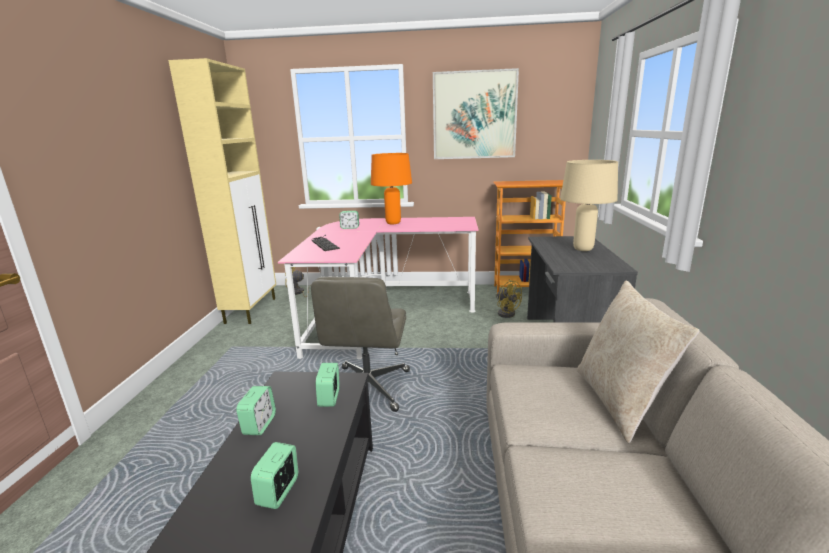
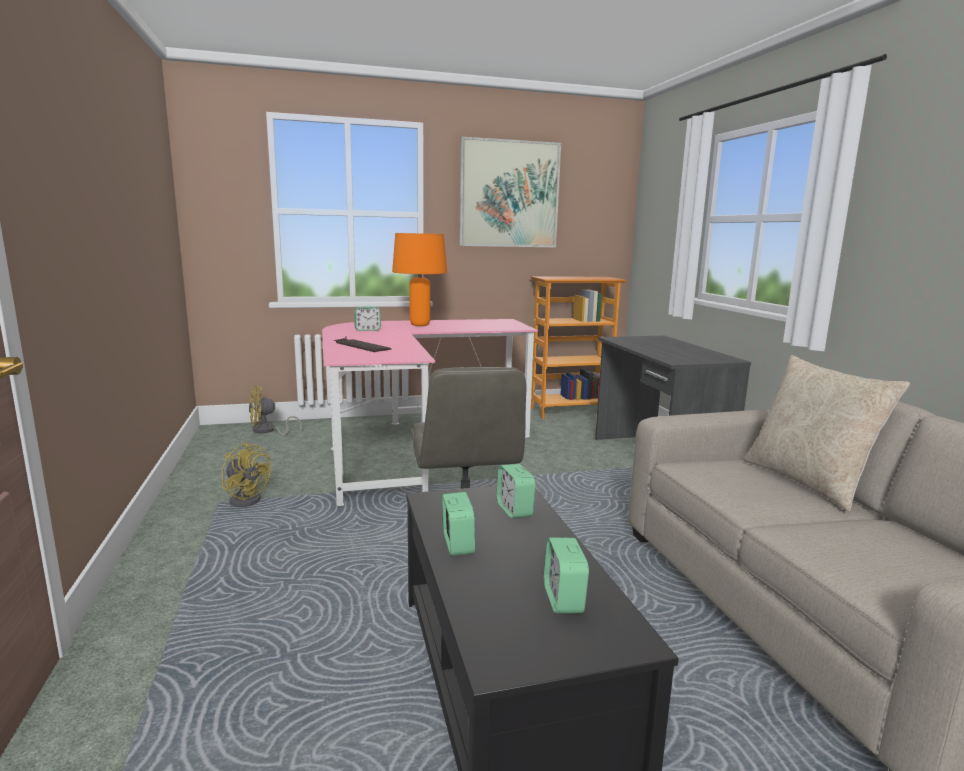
camera: 20 degrees left, 5 degrees down
beige cabinet [168,58,276,324] -> none
yellow fan [496,280,522,318] -> yellow fan moved to [221,442,271,507]
beige table lamp [560,160,618,251] -> none

